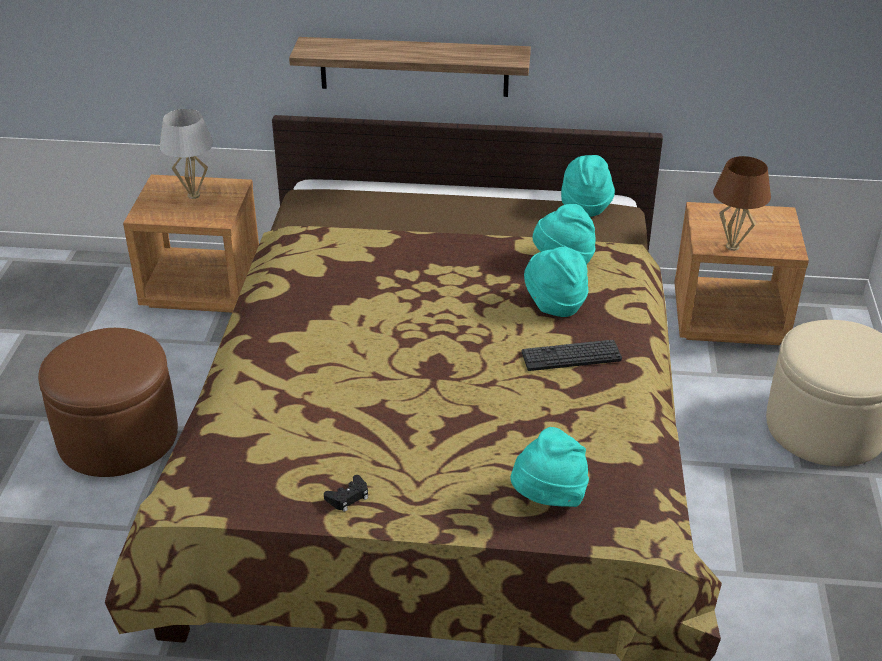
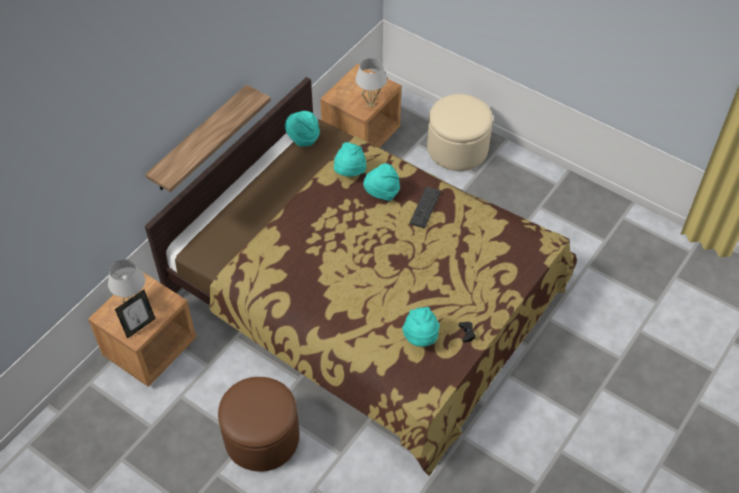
camera: 60 degrees left, 15 degrees up
turquoise hat [510,427,589,507] -> turquoise hat moved to [402,307,440,347]
brown table lamp [713,156,771,251] -> white table lamp [355,58,387,107]
none -> picture frame [115,290,155,339]

